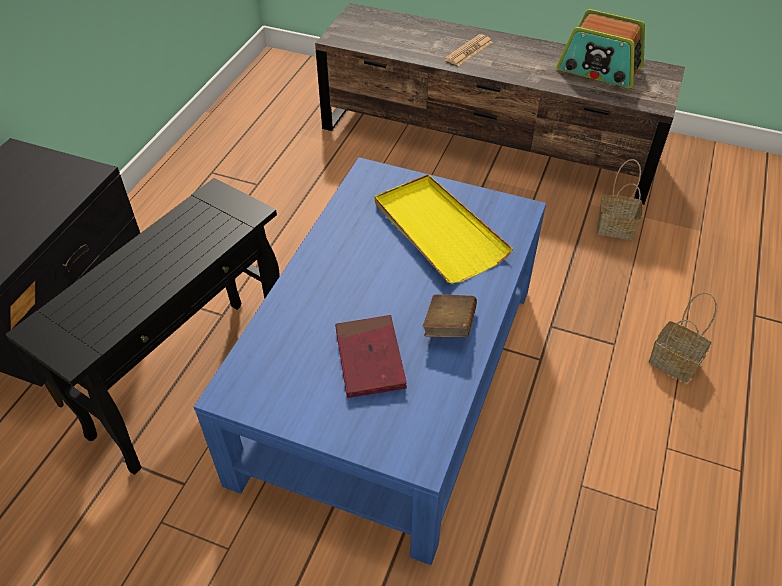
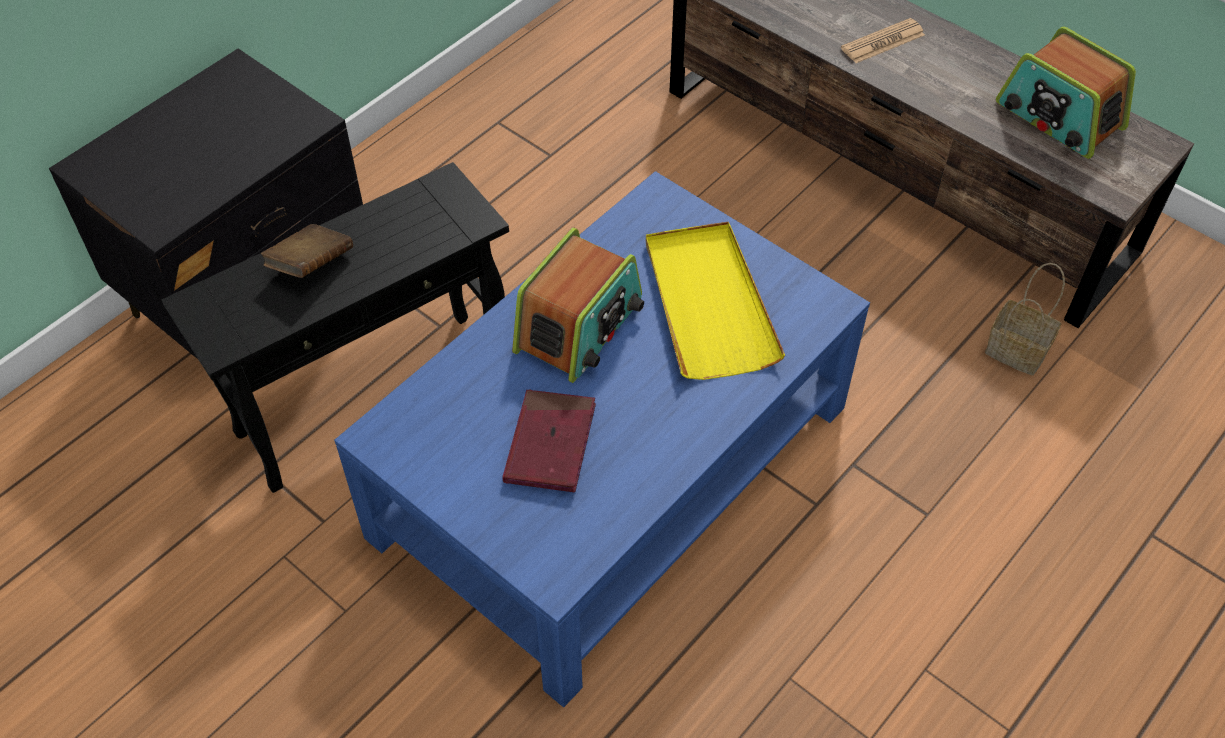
camera: 20 degrees right, 5 degrees up
brown book [423,294,477,337] -> brown book moved to [261,224,353,278]
basket [649,292,717,383] -> none
none -> radio [512,228,644,383]

